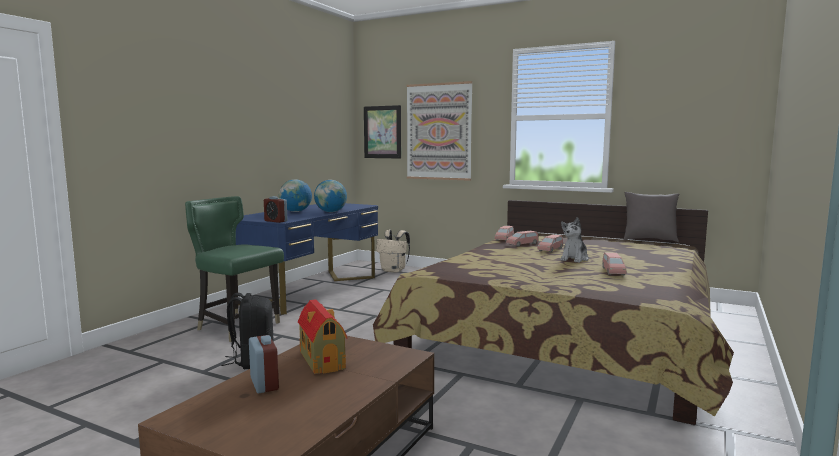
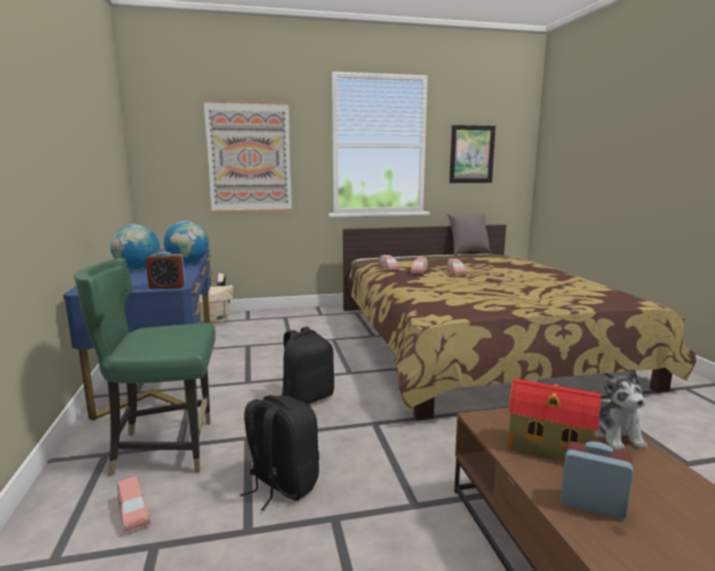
camera: 40 degrees left, 5 degrees up
picture [364,105,401,159] -> picture moved to [449,125,496,183]
plush toy [560,217,589,263] -> plush toy moved to [594,368,647,451]
pink toy car [602,252,626,275] -> pink toy car moved to [117,476,151,533]
none -> black backpack [282,327,334,405]

